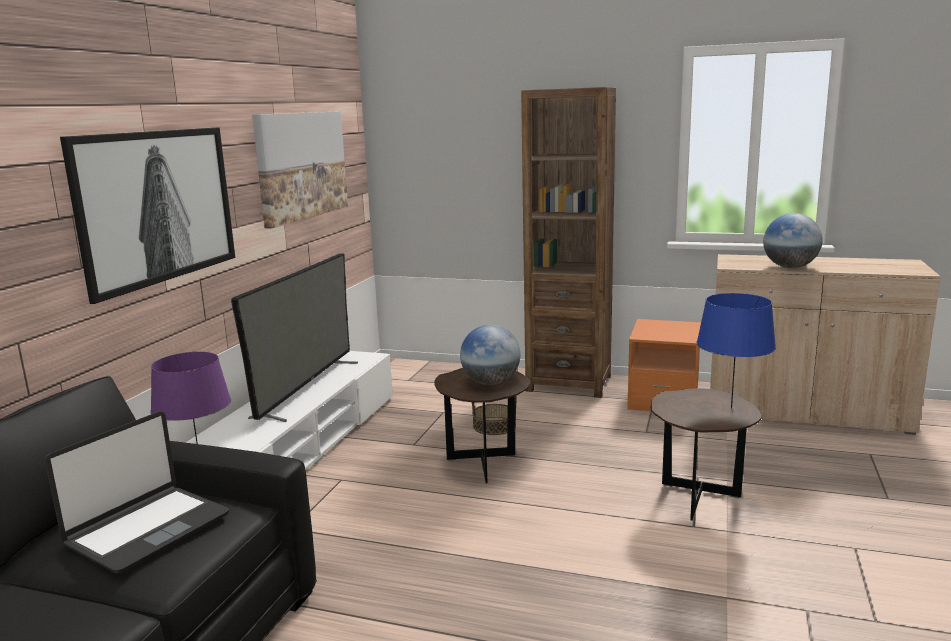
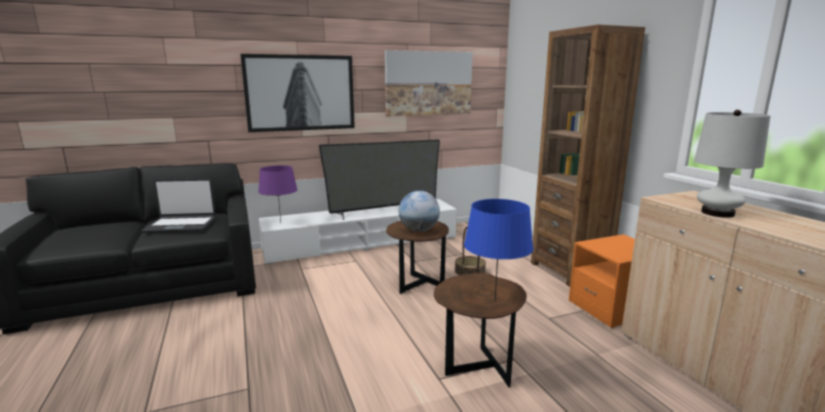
camera: 50 degrees right, 0 degrees up
globe [763,213,823,268] -> white table lamp [694,110,771,218]

